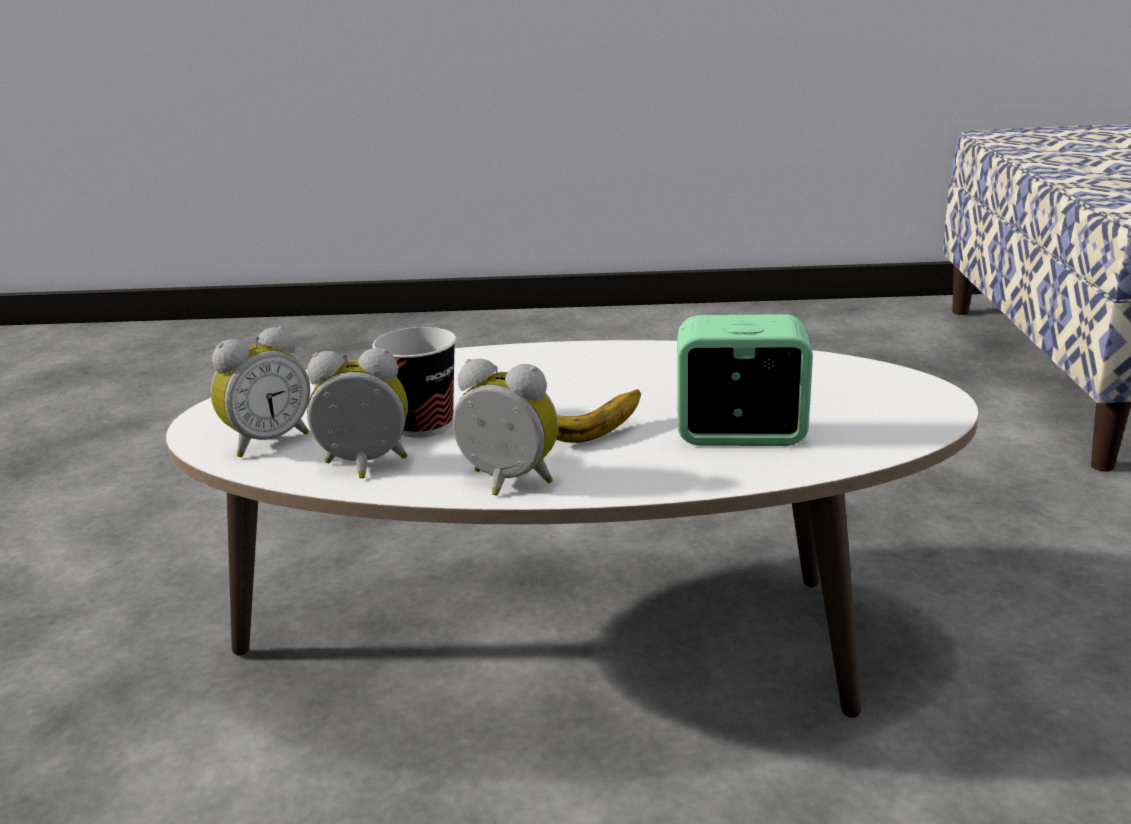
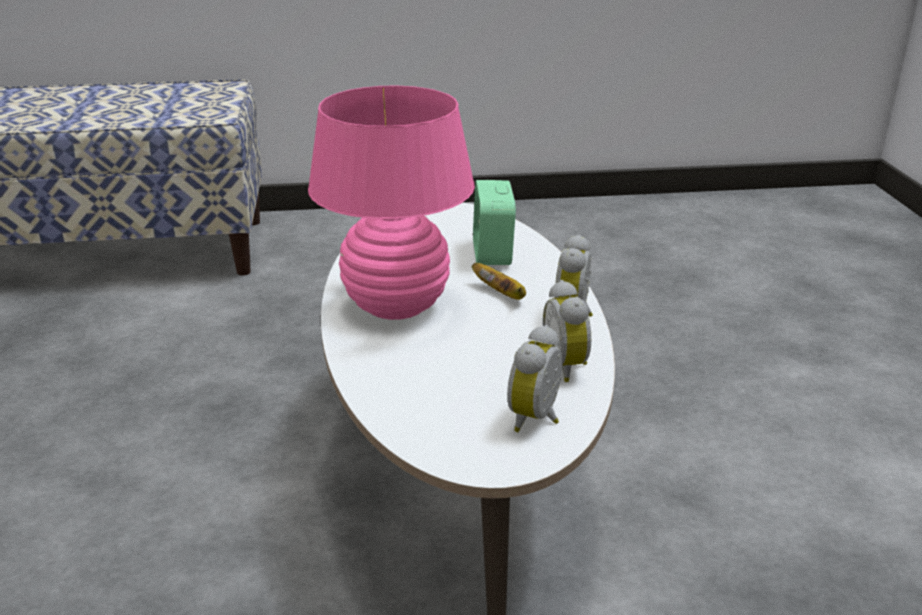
camera: 100 degrees left, 5 degrees up
alarm clock [211,326,310,457] -> alarm clock turned 105 degrees counterclockwise [507,325,562,432]
cup [372,327,456,438] -> none
none -> pink table lamp [308,86,475,320]

